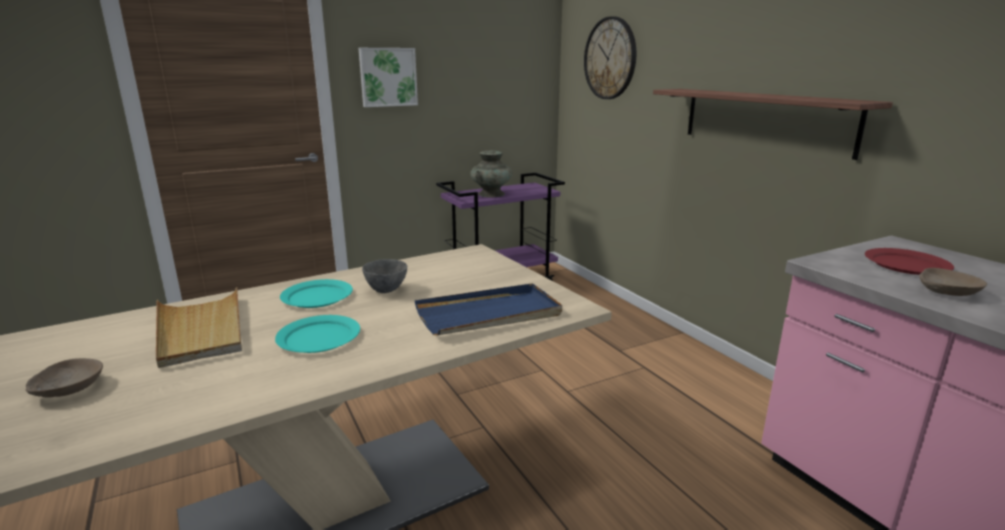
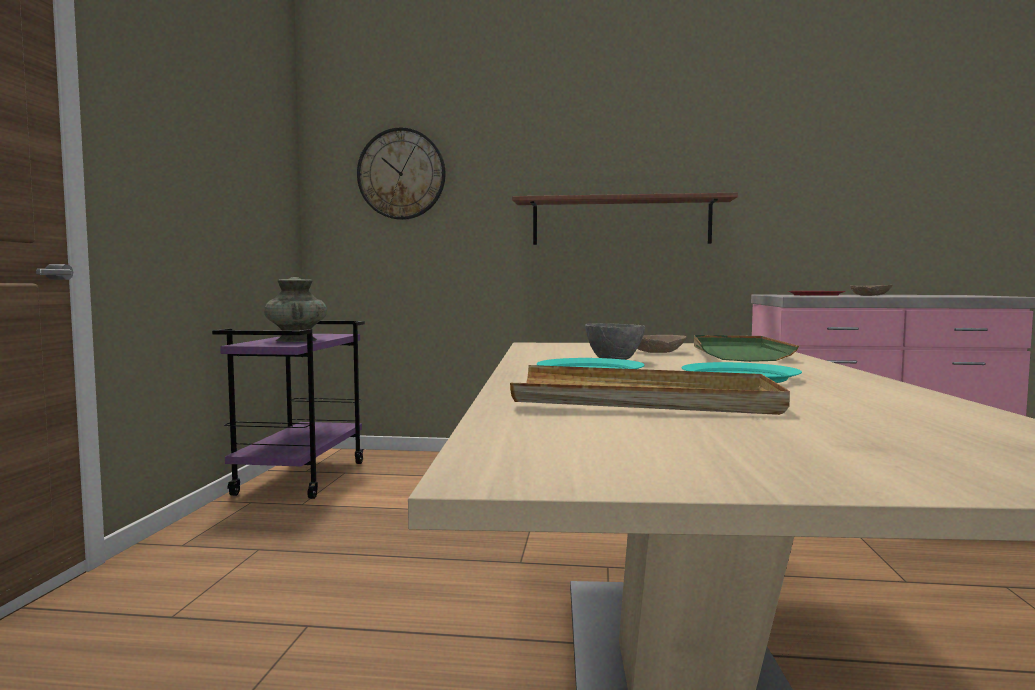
camera: 55 degrees left, 15 degrees down
beige bowl [26,358,103,398] -> beige bowl moved to [637,335,687,353]
picture [358,48,418,107] -> none
blue tray [415,283,562,335] -> green tray [694,335,799,362]

